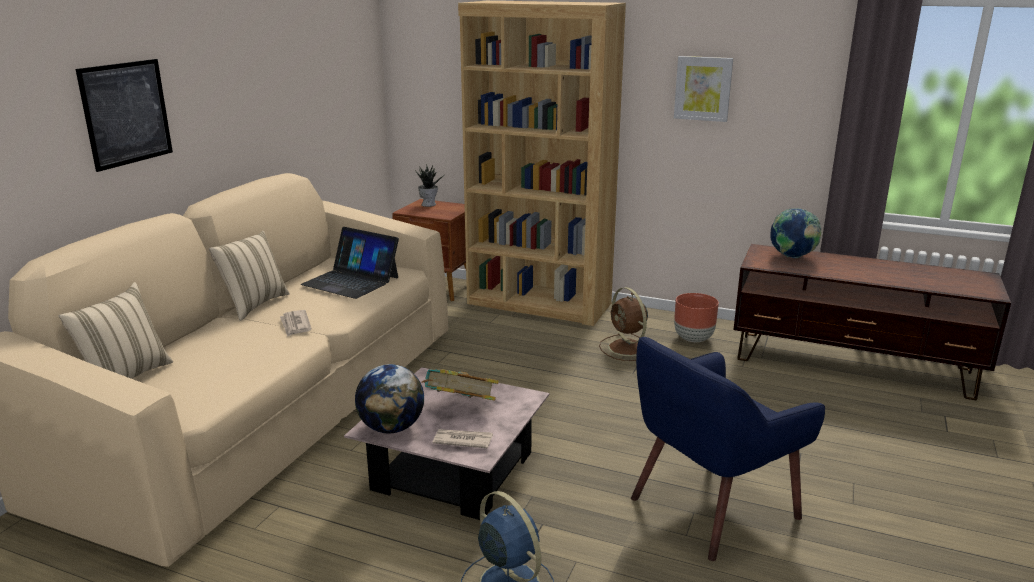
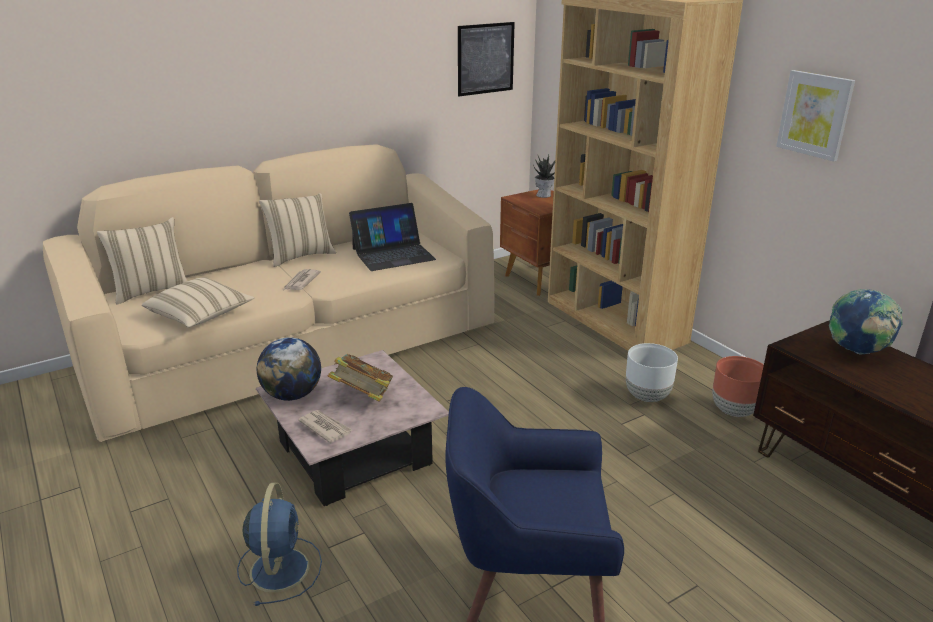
camera: 35 degrees right, 5 degrees up
picture [76,59,173,172] -> picture moved to [458,22,515,96]
laptop [300,227,399,299] -> laptop turned 90 degrees counterclockwise [349,203,436,271]
brown fan [599,287,648,361] -> white planter [626,343,678,402]
none -> beige pillow [142,277,254,328]

